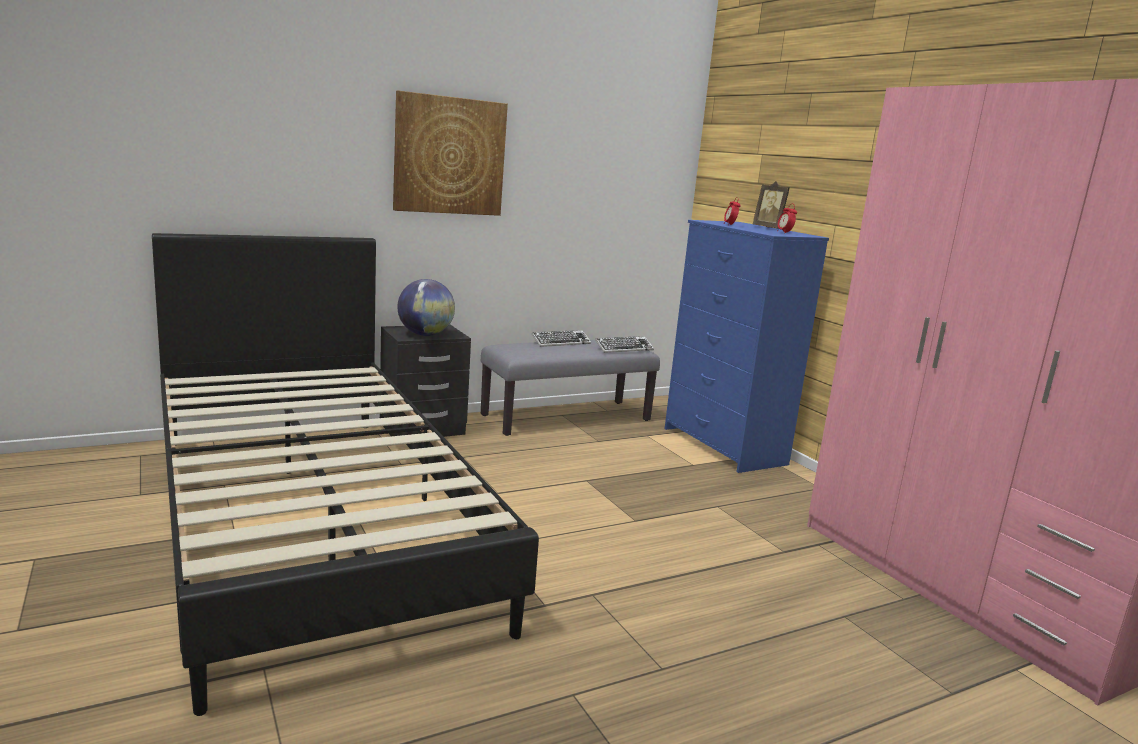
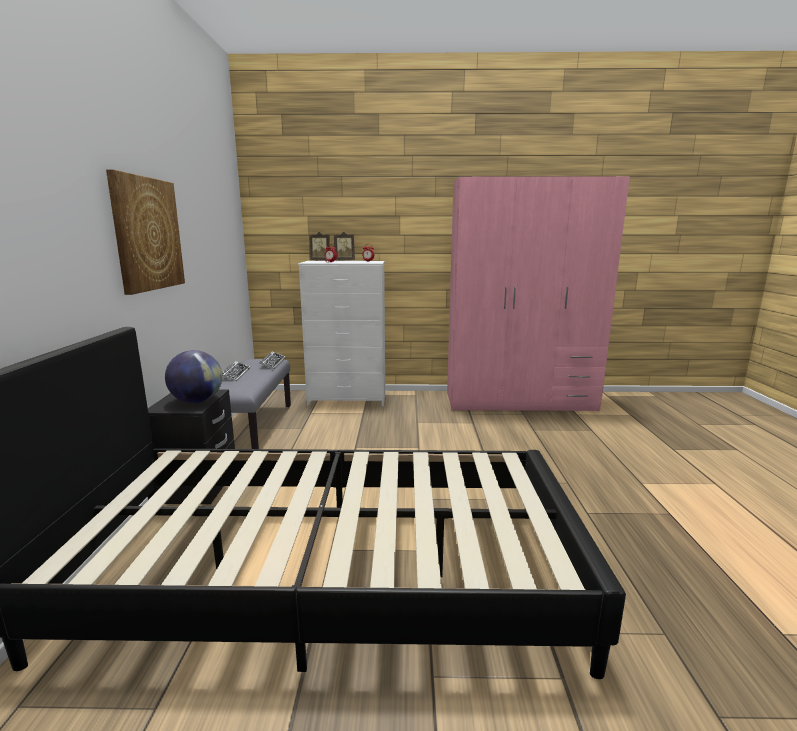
camera: 60 degrees left, 0 degrees up
blue dresser [665,220,829,473] -> white dresser [298,261,385,406]
none -> picture frame [309,232,330,261]

